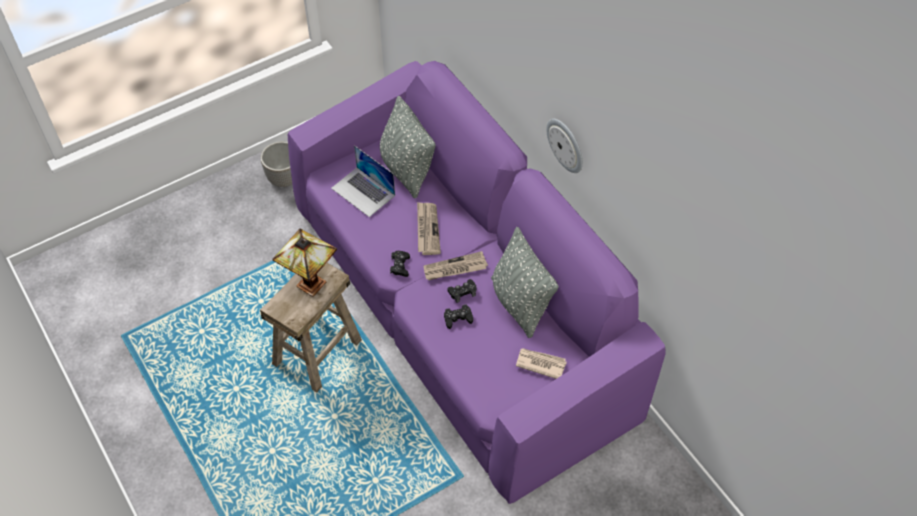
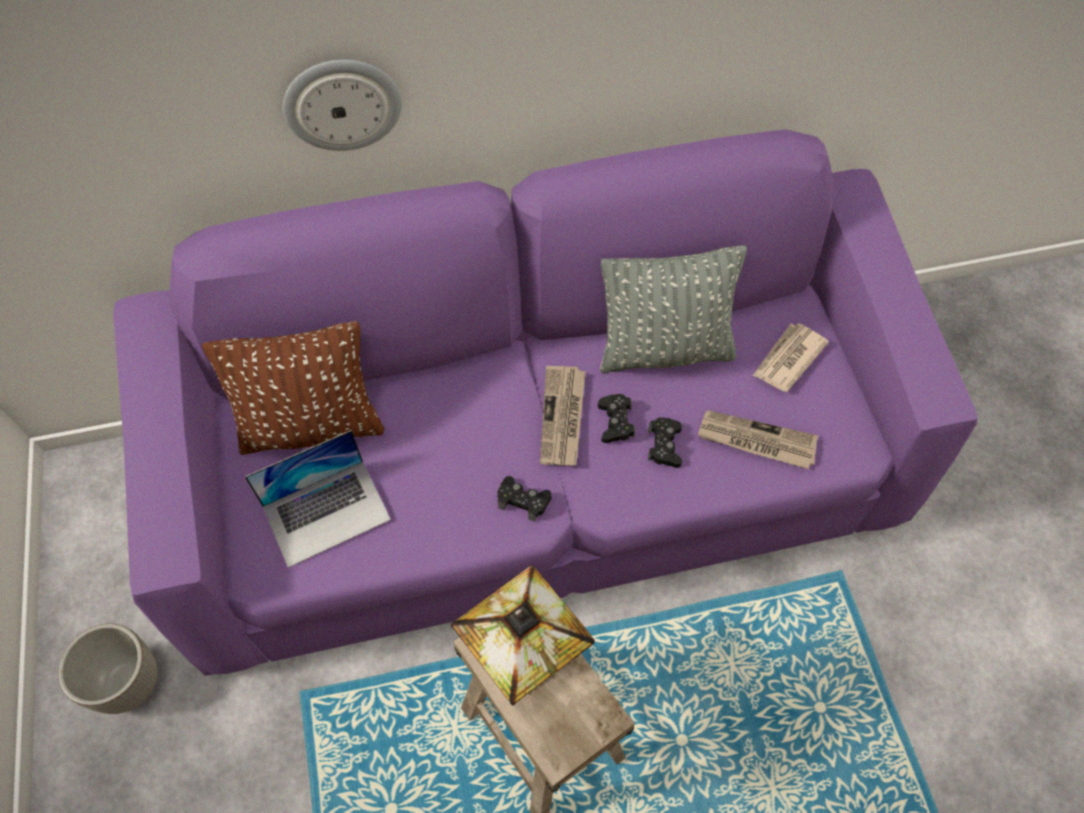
camera: 70 degrees left, 5 degrees up
grey pillow [380,96,436,198] -> brown pillow [202,321,384,455]
newspaper [417,202,441,255] -> newspaper moved to [698,410,818,469]
wall clock [546,119,583,173] -> wall clock moved to [283,60,402,151]

